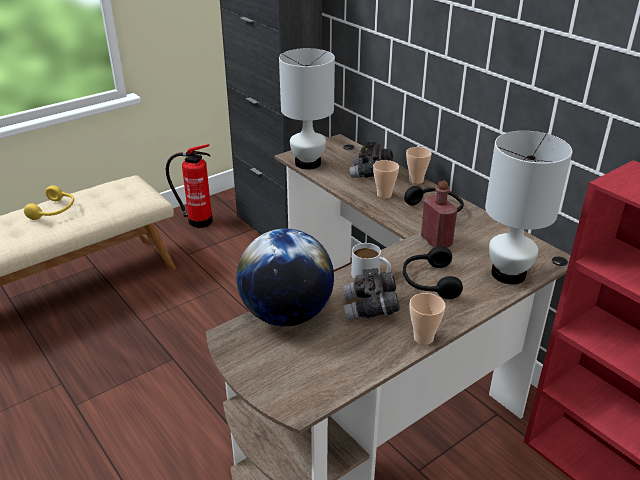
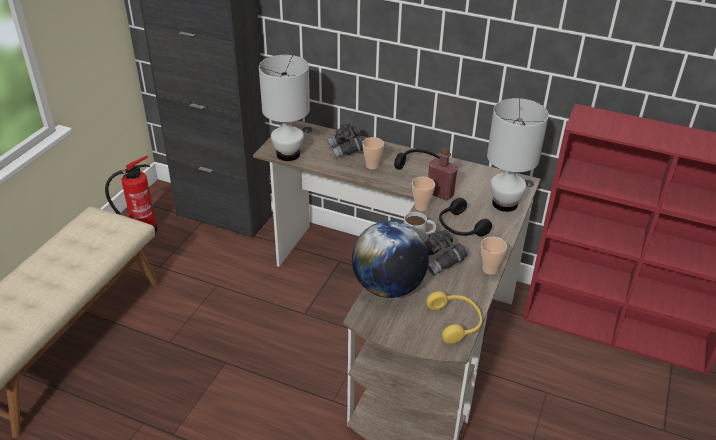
camera: 30 degrees left, 5 degrees up
yellow headphones [24,185,74,220] -> yellow headphones moved to [426,291,482,344]
cup [406,147,432,184] -> cup moved to [412,177,435,211]

